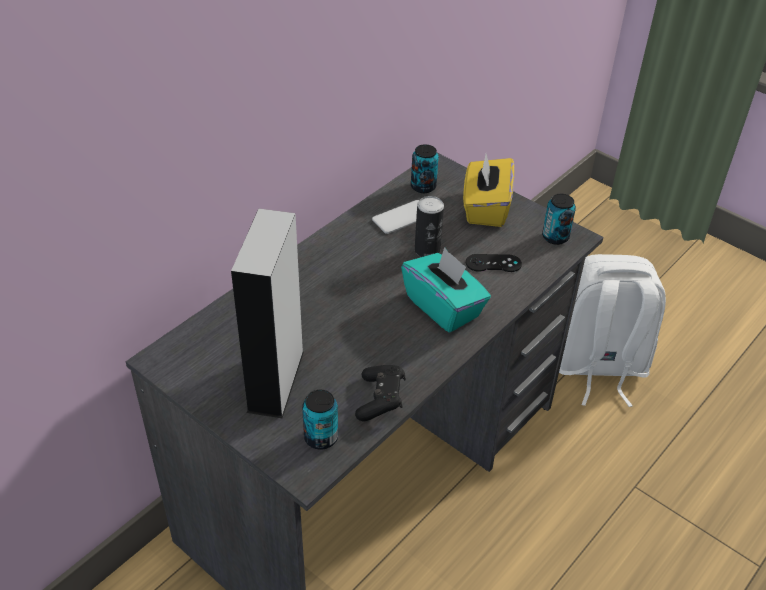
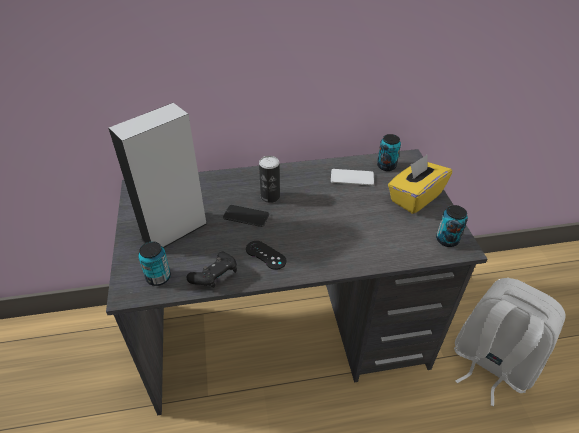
camera: 40 degrees right, 0 degrees up
turquoise tissue box [401,247,491,332] -> none
can [415,196,444,257] -> can moved to [259,156,280,203]
black game controller [466,254,522,272] -> black game controller moved to [246,241,287,270]
none -> phone [223,205,269,227]

